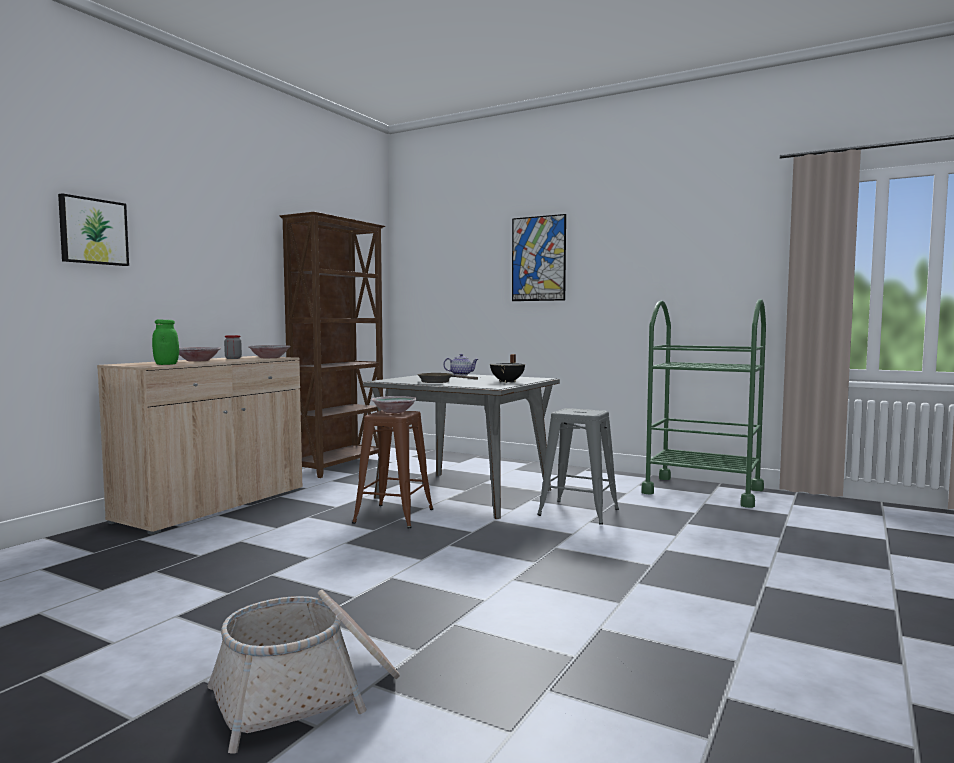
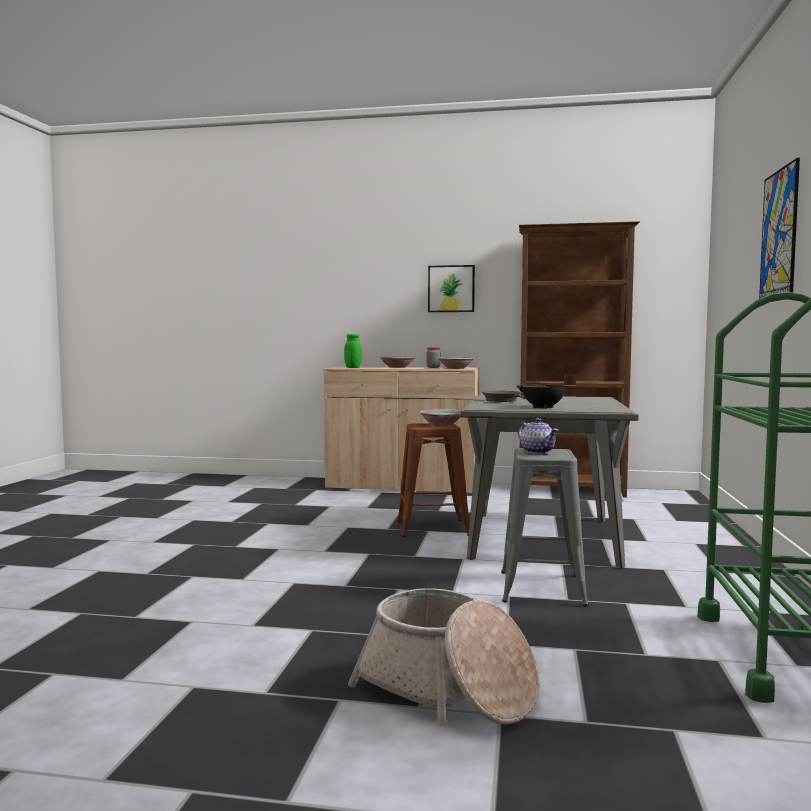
camera: 70 degrees right, 0 degrees up
picture [58,193,129,266] -> picture moved to [428,265,475,312]
basket [208,589,400,754] -> basket moved to [348,588,540,726]
teapot [443,354,479,375] -> teapot moved to [518,418,559,454]

